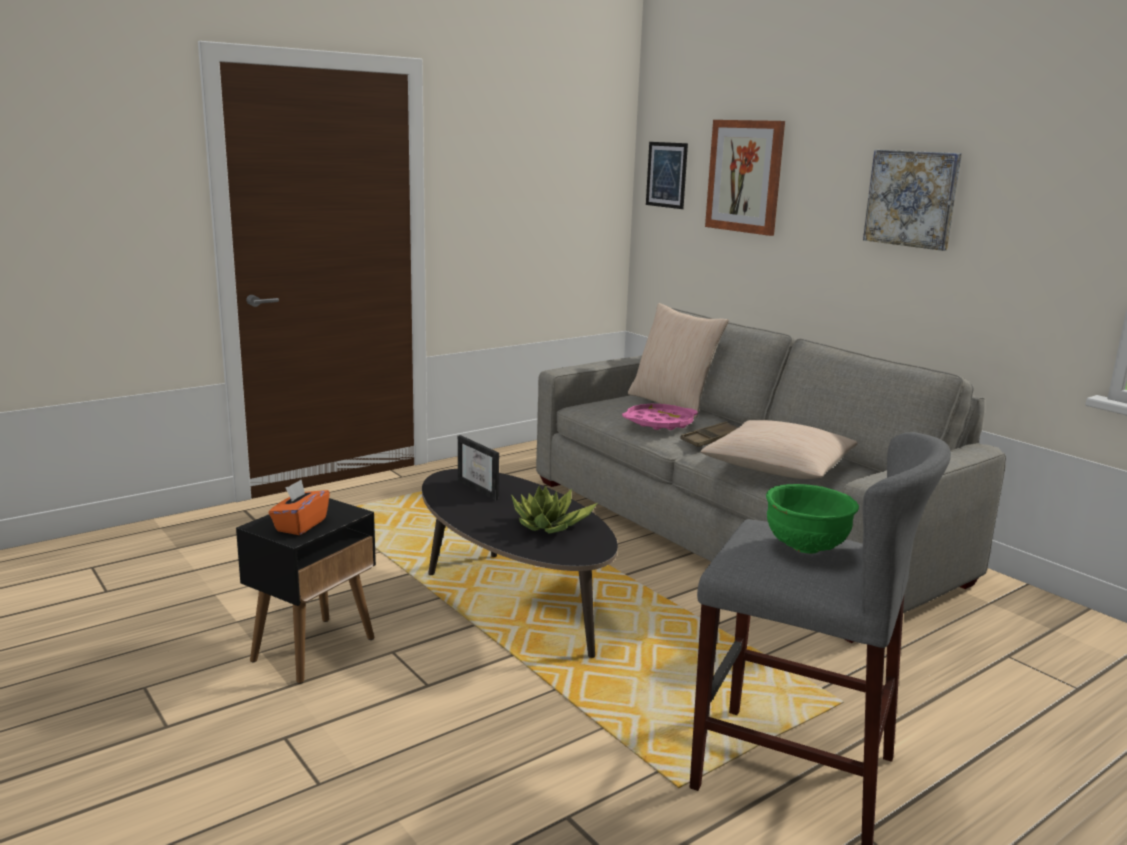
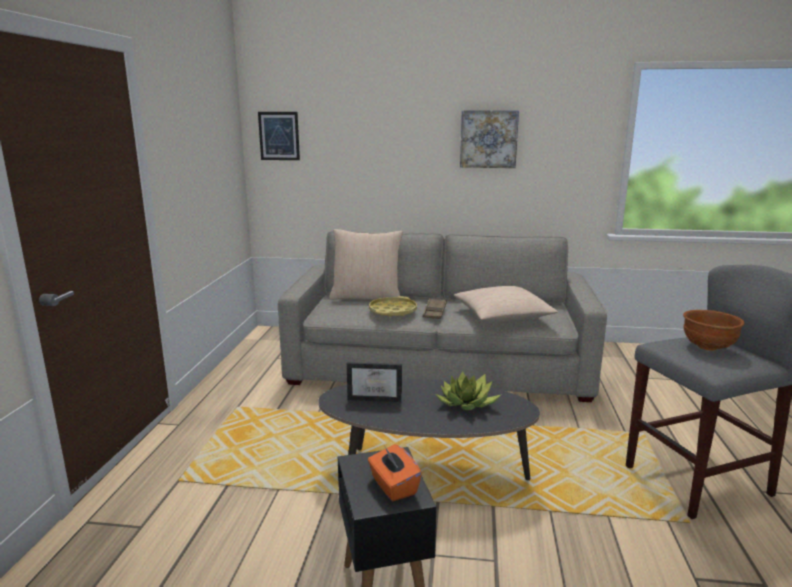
camera: 45 degrees left, 0 degrees up
pink tray [622,404,698,430] -> yellow tray [369,296,417,317]
picture [705,120,785,236] -> none
green bowl [766,484,859,554] -> brown bowl [683,310,744,351]

